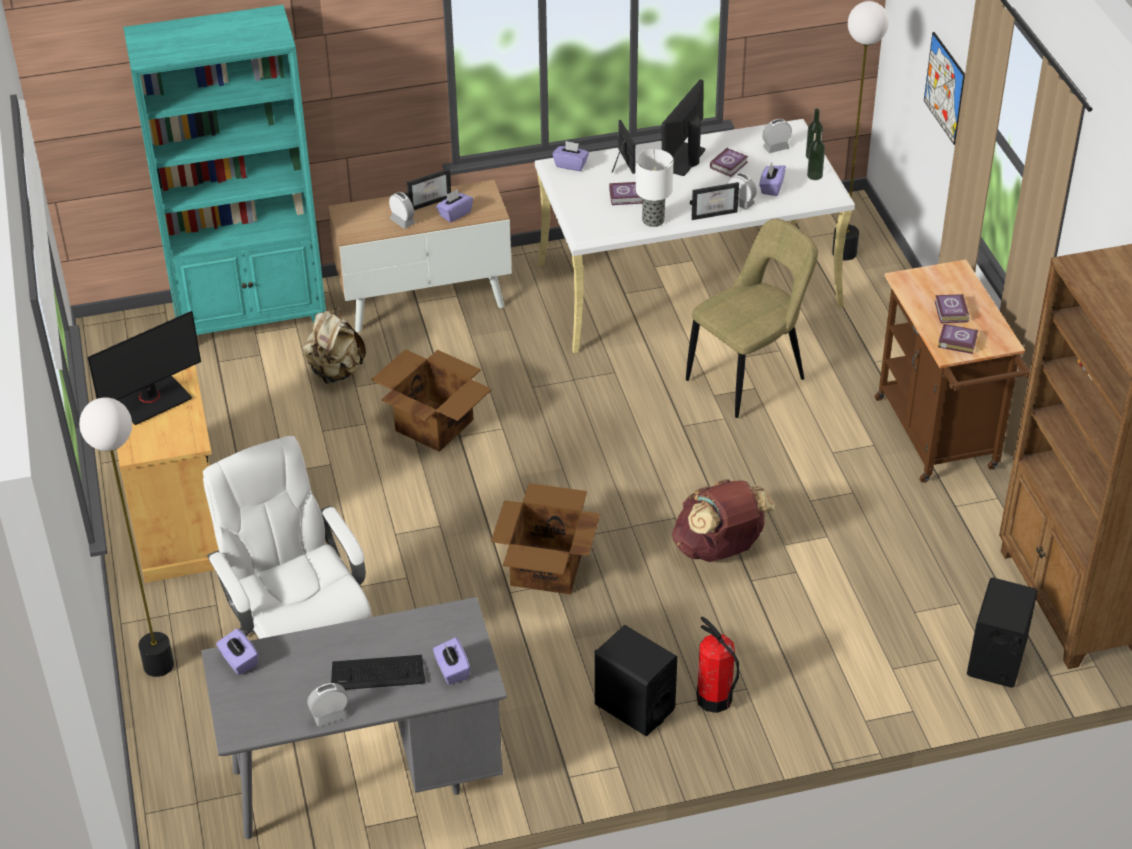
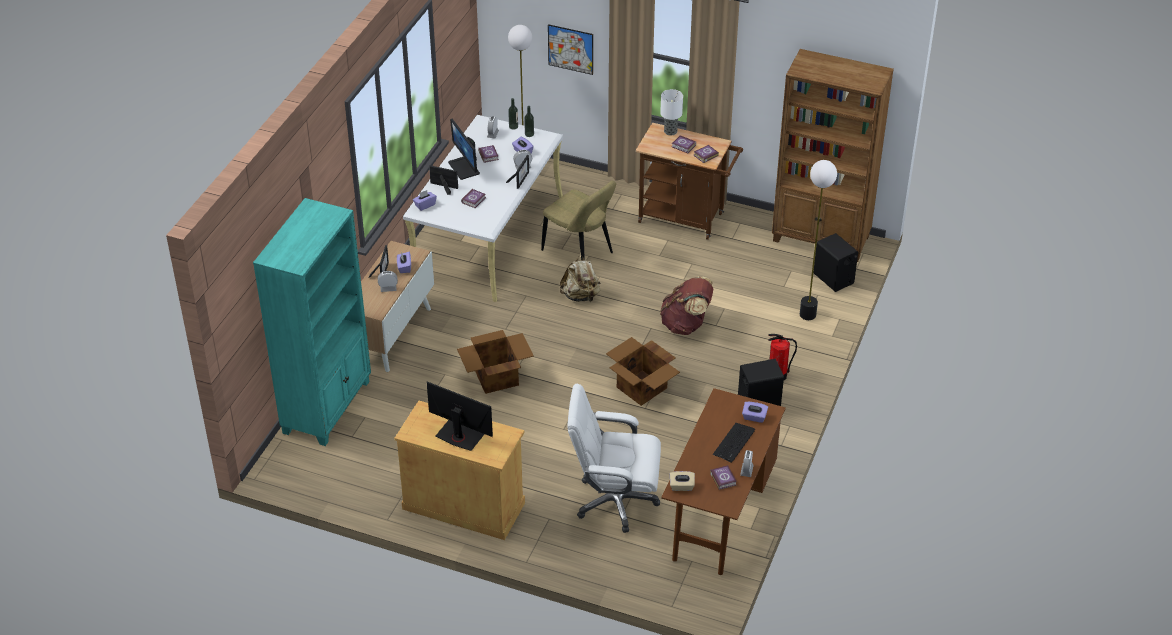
camera: 55 degrees left, 0 degrees up
floor lamp [79,397,174,677] -> floor lamp moved to [800,160,837,320]
monitor [87,311,201,425] -> monitor turned 60 degrees counterclockwise [427,382,493,451]
grey desk [201,597,507,839] -> brown desk [661,388,786,575]
purple tissue box [216,628,258,675] -> beige tissue box [670,471,695,491]
beige backpack [303,308,366,384] -> beige backpack moved to [560,255,601,302]
table lamp [636,149,674,227] -> table lamp moved to [660,89,683,136]
beige chair [686,219,818,418] -> beige chair turned 135 degrees clockwise [541,180,616,260]
none -> book [710,465,737,490]

